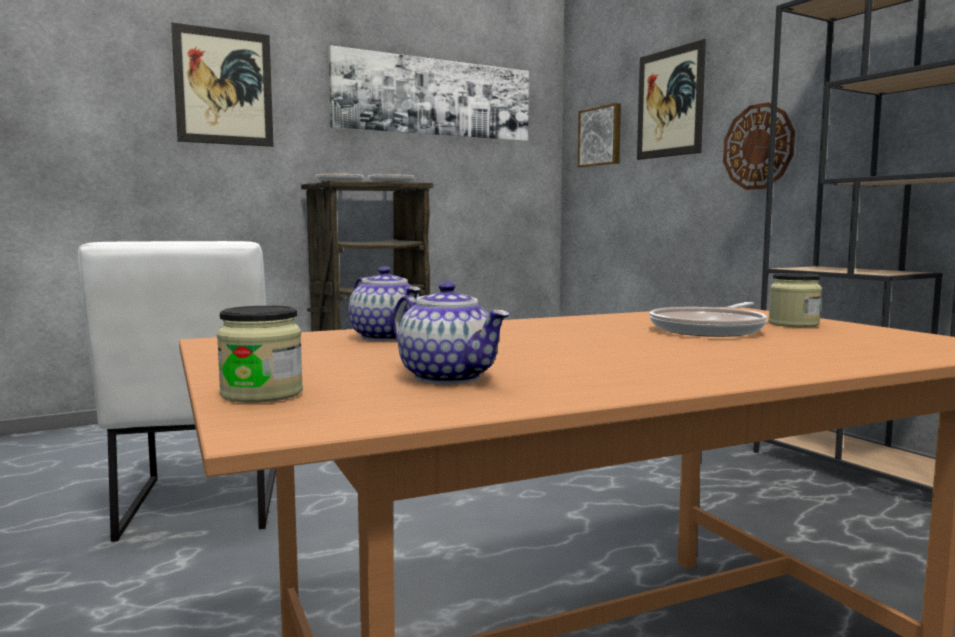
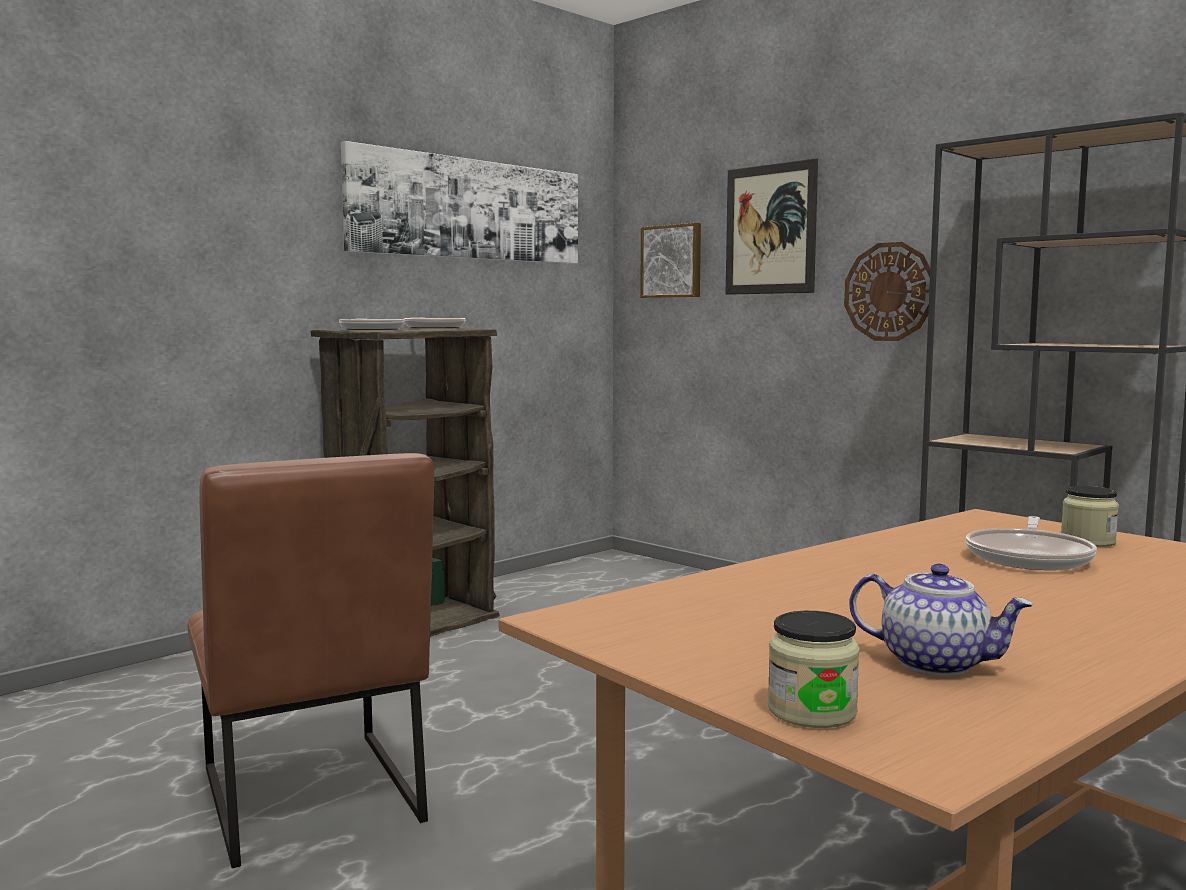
camera: 15 degrees left, 0 degrees up
white chair [78,241,276,542] -> brown chair [188,453,434,868]
picture [171,22,274,147] -> none
teapot [348,266,420,341] -> none

